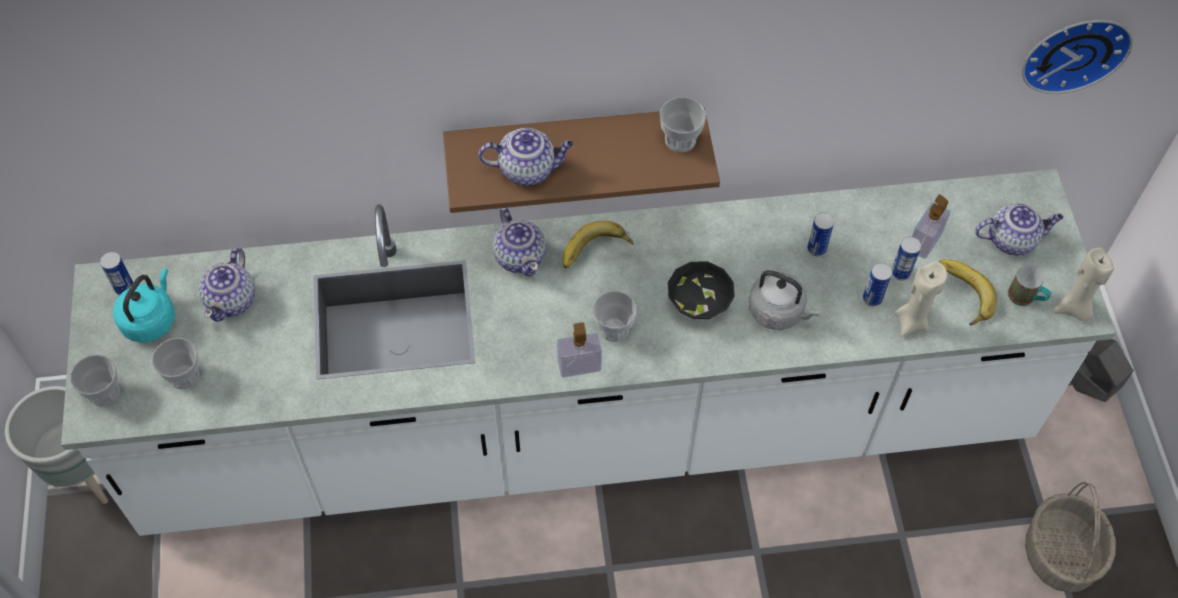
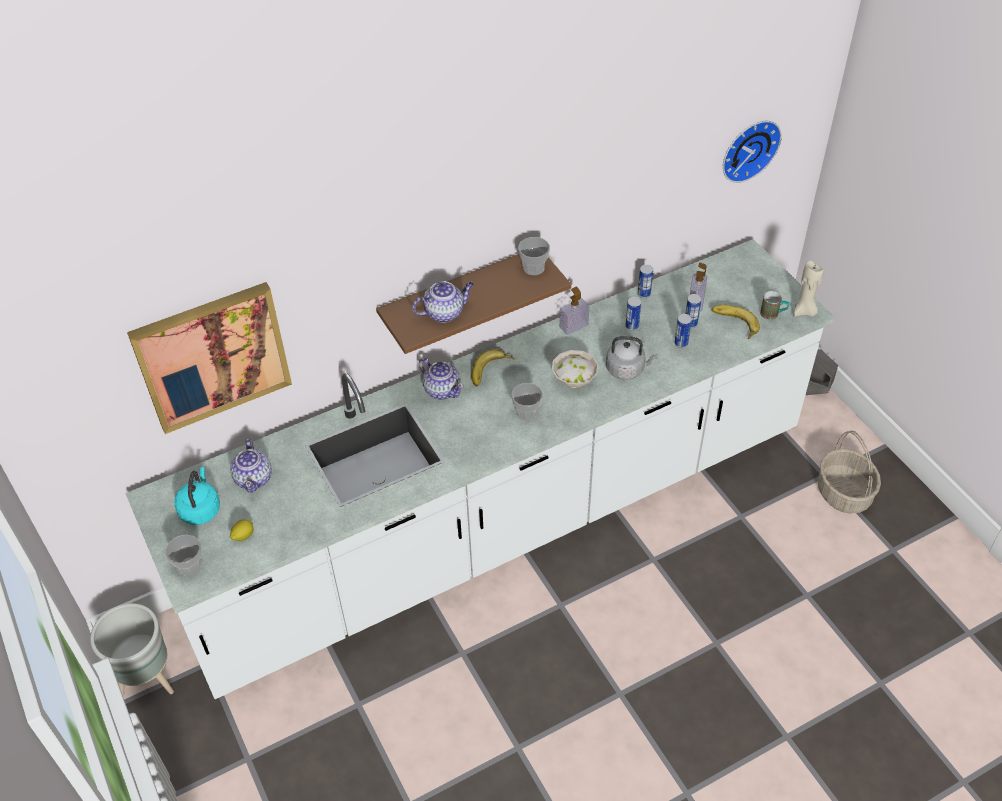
camera: 20 degrees left, 10 degrees down
can [100,252,133,295] -> can moved to [638,265,653,298]
cup [152,338,199,390] -> lemon [230,519,254,541]
soap dispenser [557,322,602,377] -> soap dispenser moved to [559,287,589,335]
black bowl [668,262,735,319] -> white bowl [552,350,599,388]
beige candle [895,261,947,336] -> none
teapot [975,203,1063,256] -> none
none -> picture [127,282,292,434]

